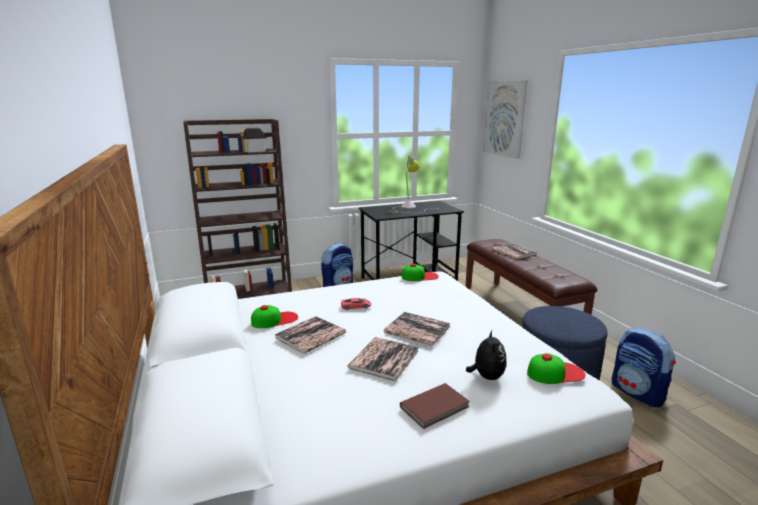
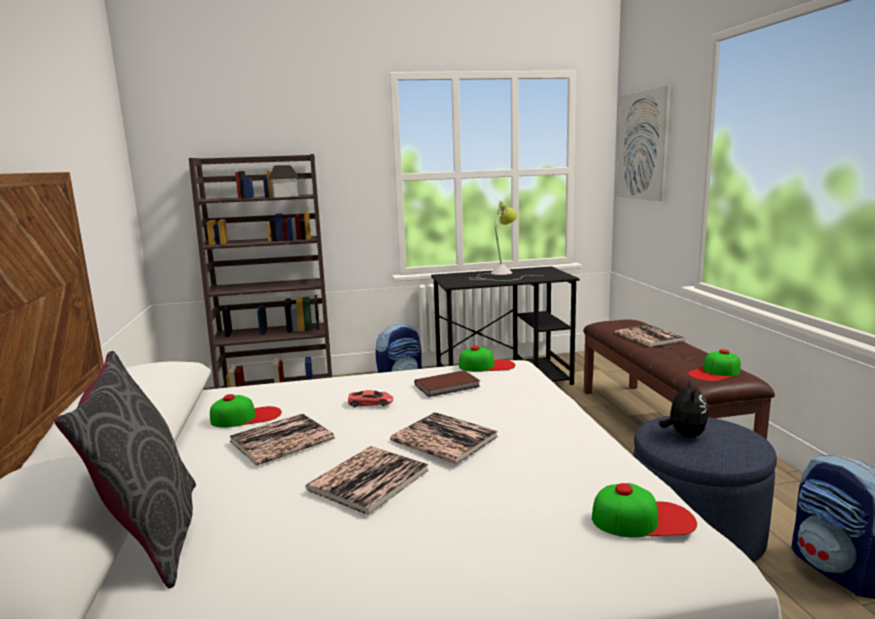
camera: 10 degrees right, 5 degrees down
brown book [400,383,470,429] -> brown book moved to [414,370,480,397]
plush toy [466,330,507,380] -> plush toy moved to [659,378,709,438]
none -> grey pillow [54,351,196,589]
none -> cap [688,349,741,382]

